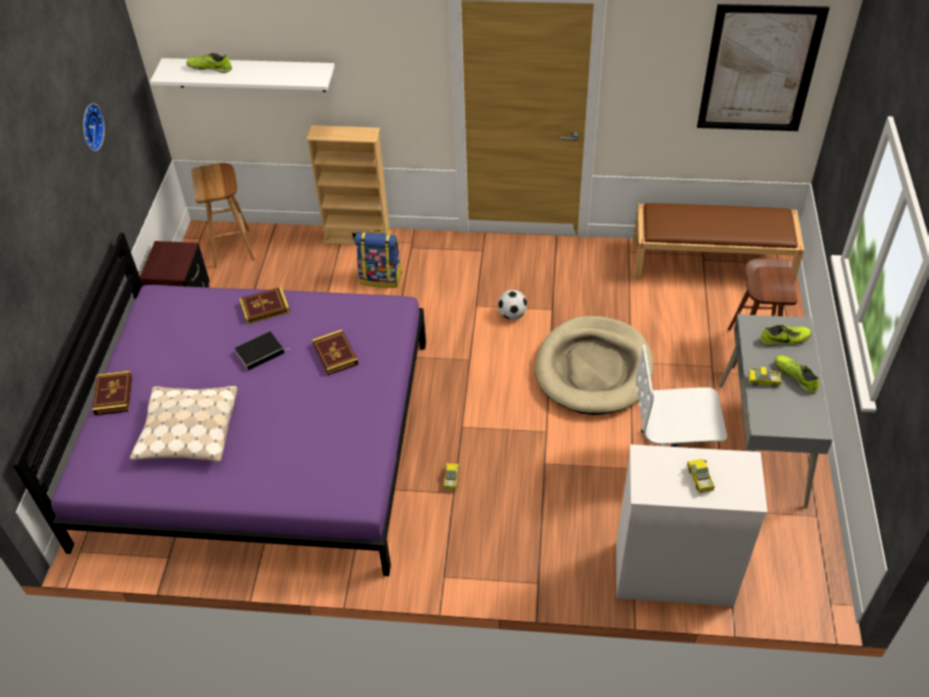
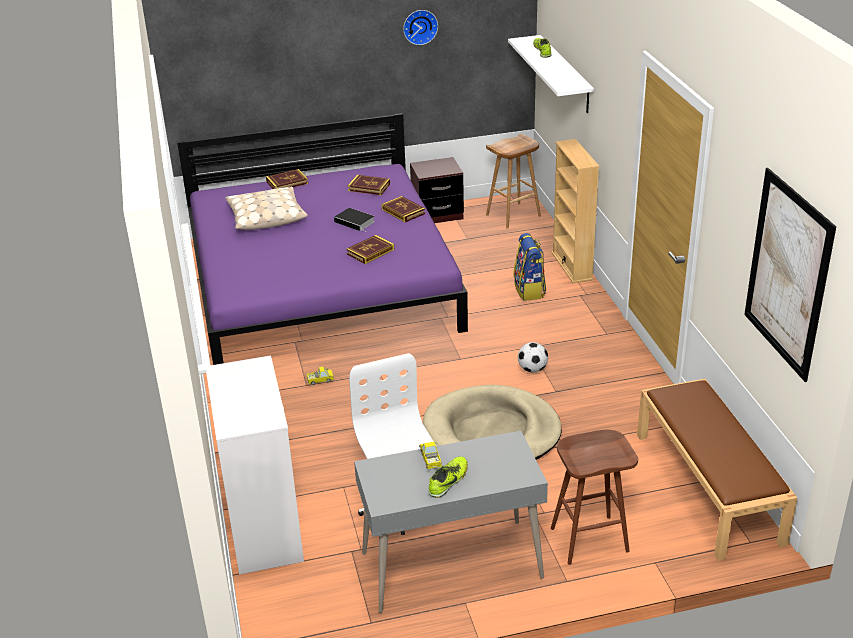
camera: 70 degrees right, 15 degrees down
toy truck [687,459,715,493] -> none
shoe [760,325,811,346] -> none
none -> book [348,175,390,195]

